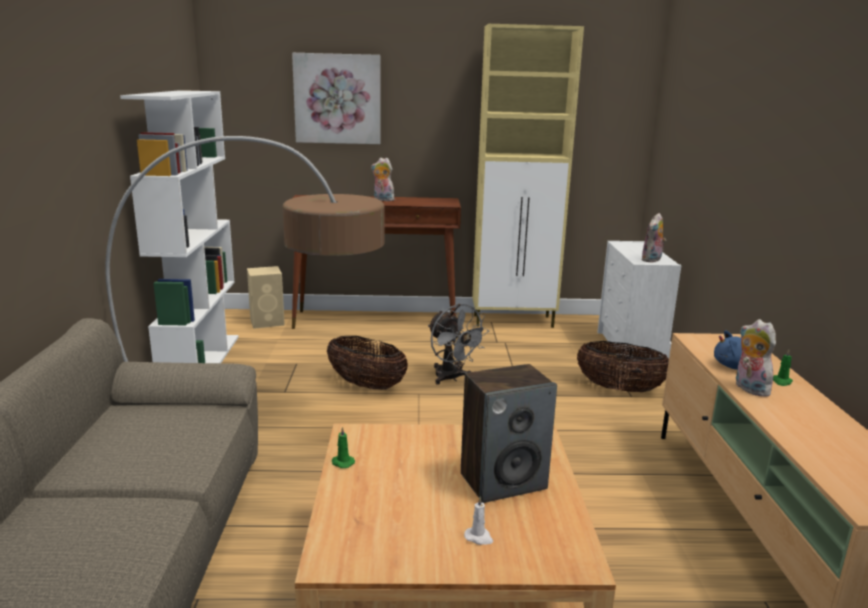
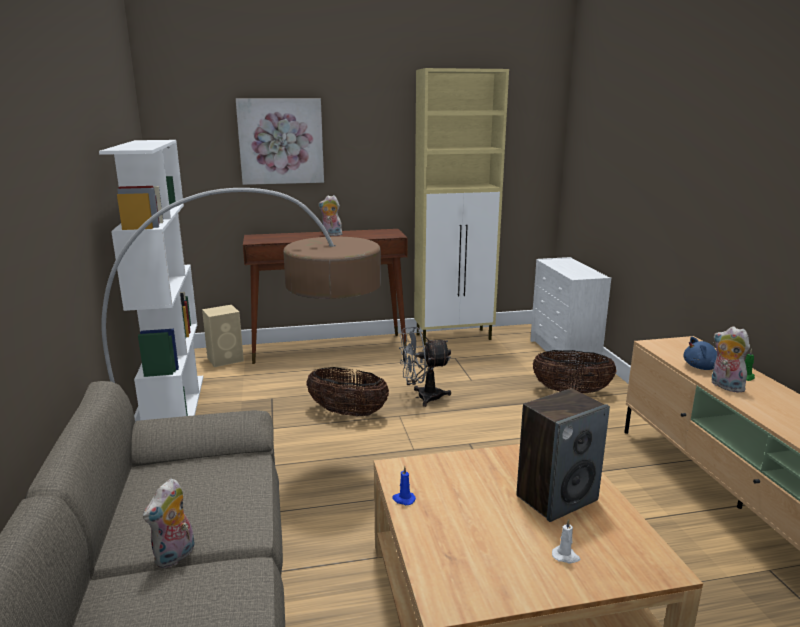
camera: 10 degrees left, 0 degrees up
green candle [332,427,355,468] -> blue candle [392,466,416,505]
grey fan [428,304,489,384] -> grey fan turned 120 degrees clockwise [399,327,451,407]
plush toy [641,213,666,262] -> plush toy moved to [143,478,195,568]

